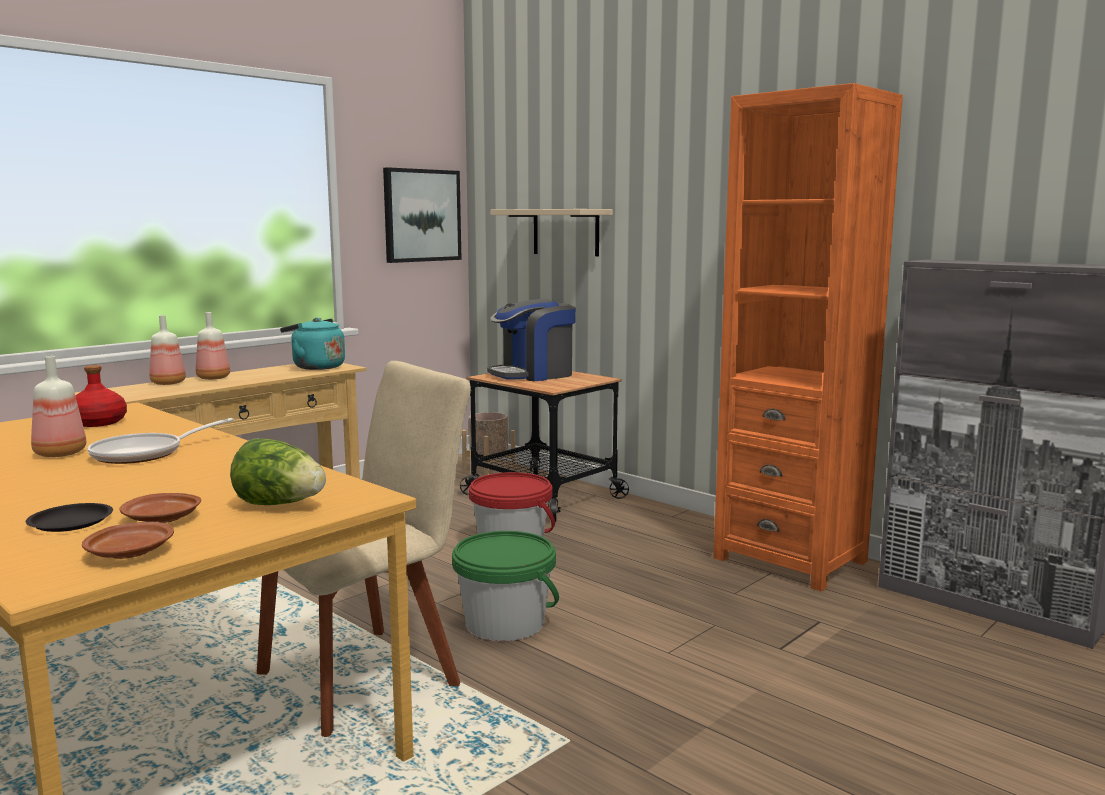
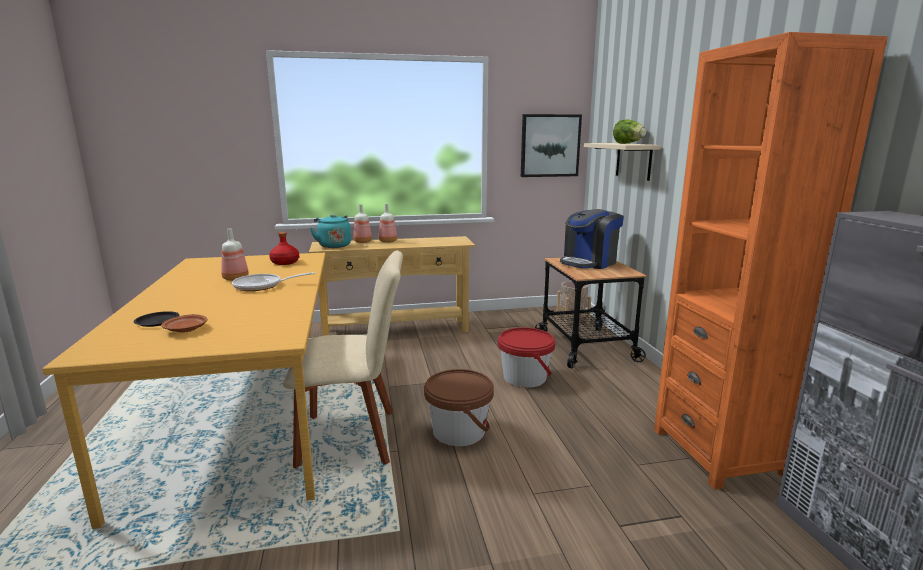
camera: 35 degrees right, 5 degrees up
brown plate [82,522,174,559] -> none
lettuce [230,438,326,505] -> lettuce moved to [613,120,646,144]
turquoise kettle [280,318,345,370] -> turquoise kettle moved to [310,215,351,248]
green bucket [452,531,559,641] -> brown bucket [424,369,494,446]
coffee machine [487,299,576,381] -> coffee machine turned 45 degrees counterclockwise [560,209,624,269]

